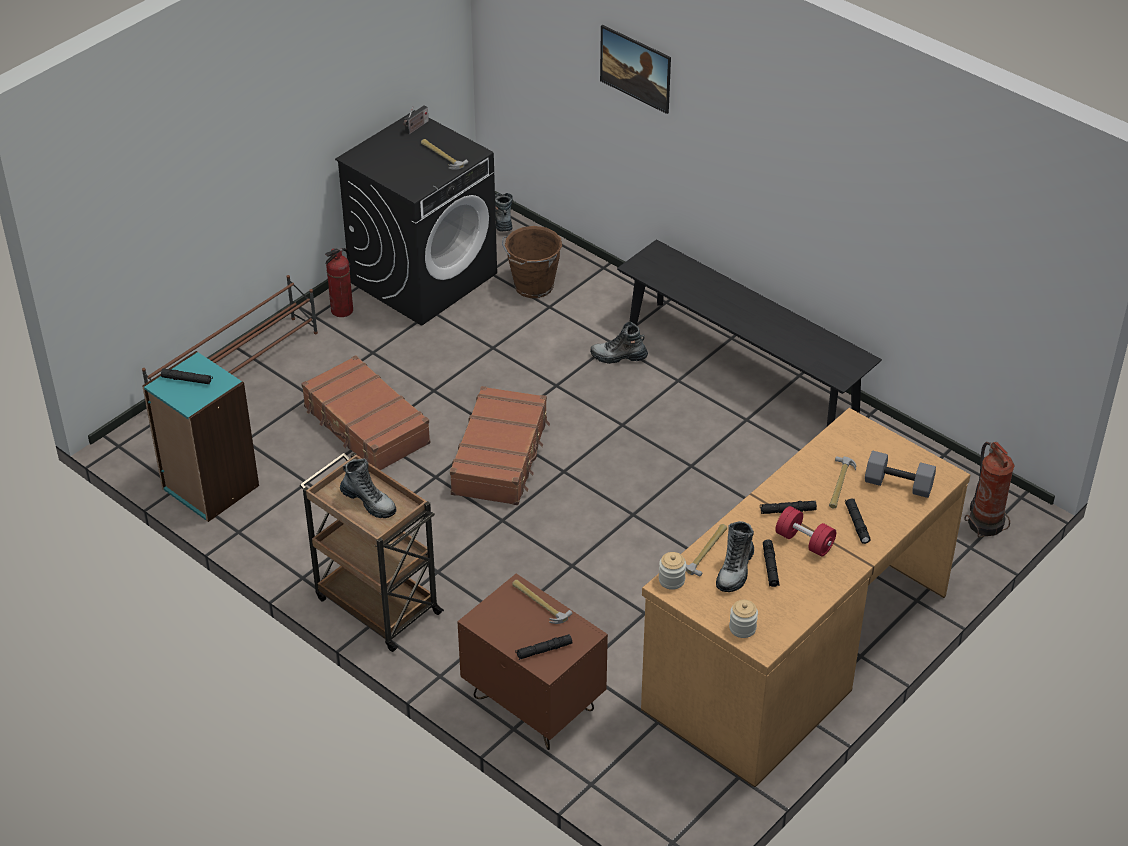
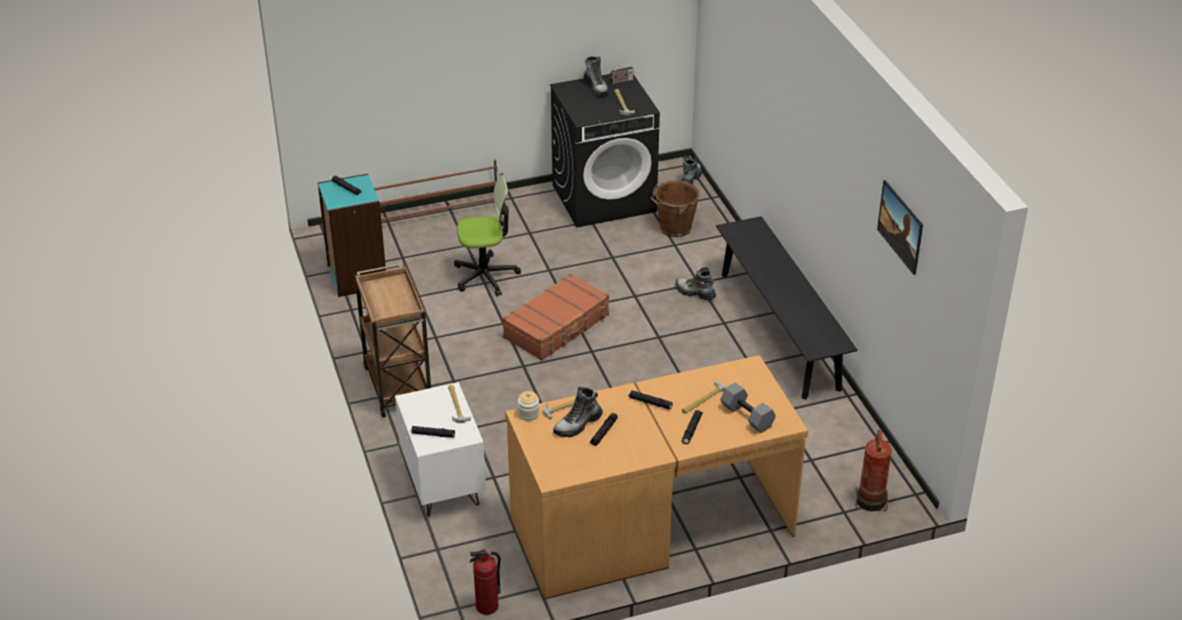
camera: 30 degrees right, 5 degrees down
brown suitcase [301,355,430,470] -> office chair [454,175,521,296]
fire extinguisher [325,248,353,317] -> fire extinguisher moved to [469,549,501,615]
boot [340,458,397,518] -> boot moved to [584,56,609,96]
brown nightstand [458,574,608,750] -> white nightstand [395,382,486,517]
picture [600,25,671,114] -> picture moved to [877,180,923,275]
jar [729,600,758,638] -> none
red dumbbell [775,506,836,557] -> none

